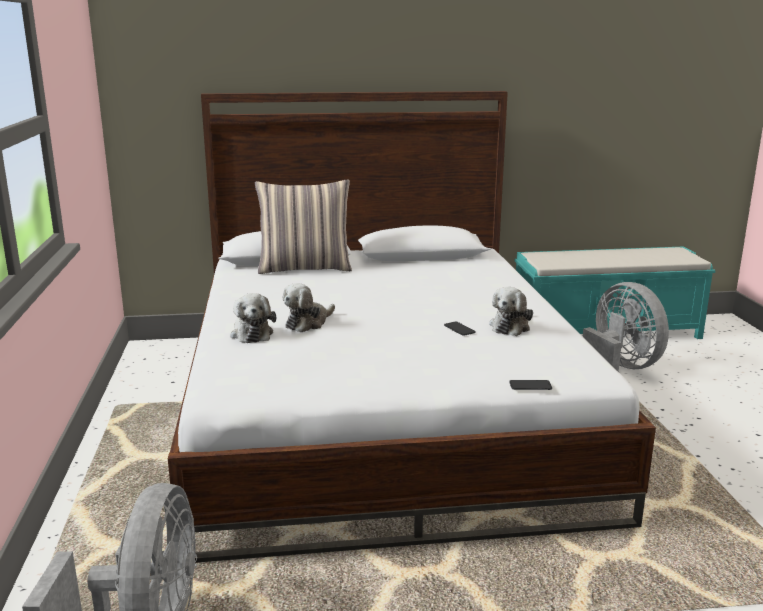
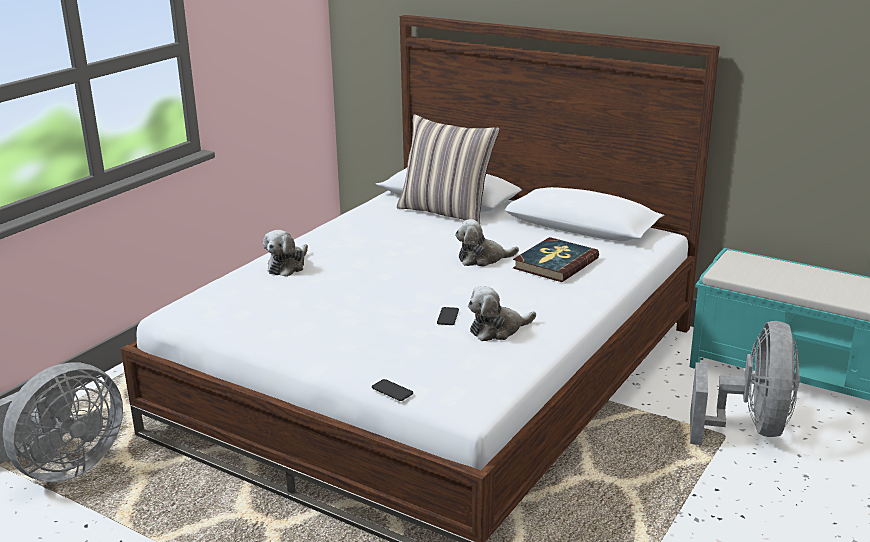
camera: 40 degrees right, 5 degrees up
plush toy [283,283,335,332] -> plush toy moved to [455,219,519,267]
none -> book [513,237,599,282]

